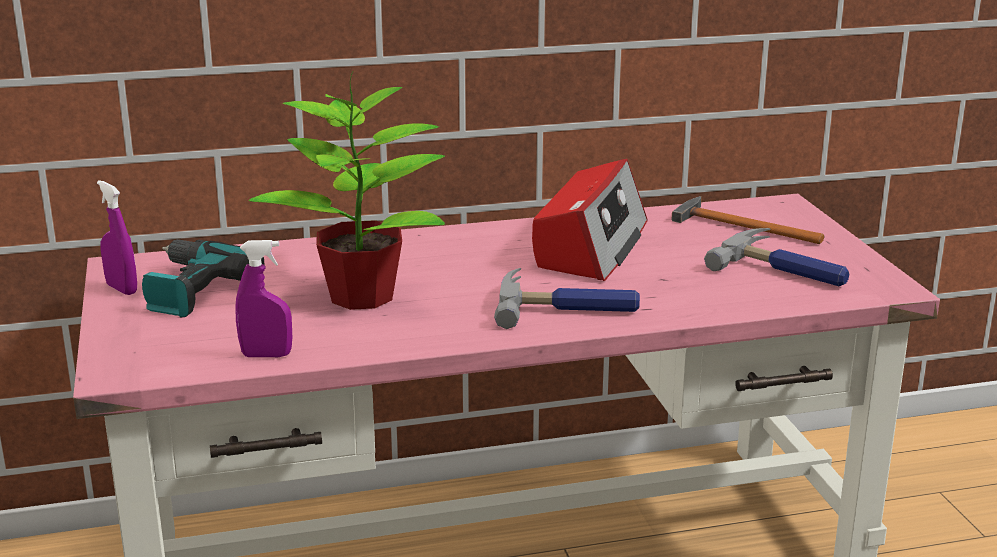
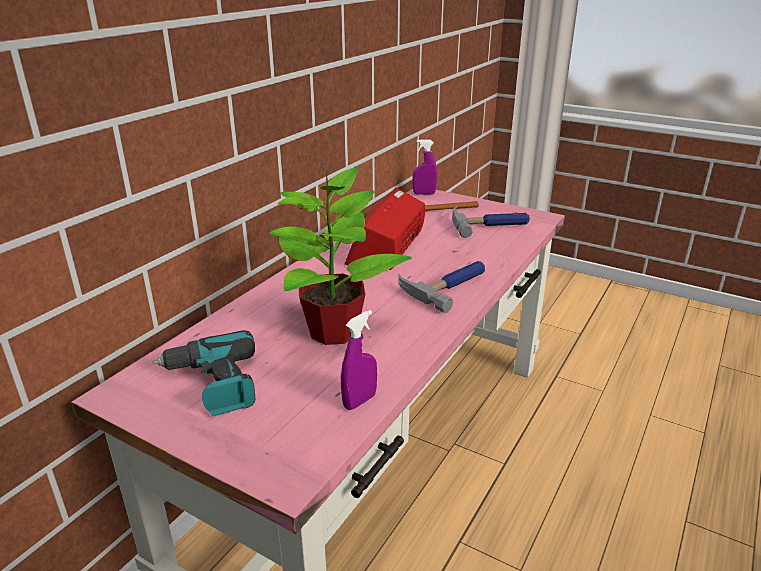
camera: 45 degrees left, 5 degrees up
purple spray bottle [97,180,137,295] -> purple spray bottle moved to [412,139,437,195]
radio [532,159,647,281] -> radio turned 135 degrees counterclockwise [344,188,425,270]

